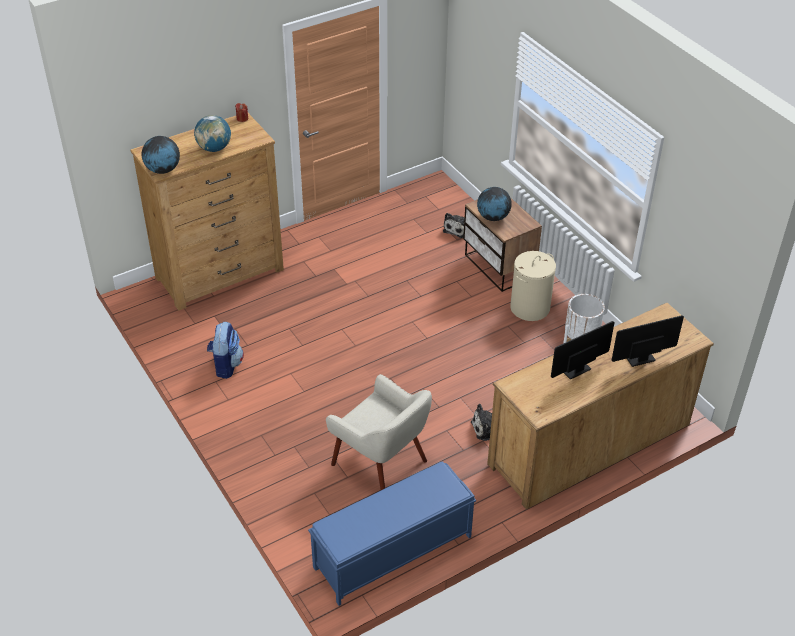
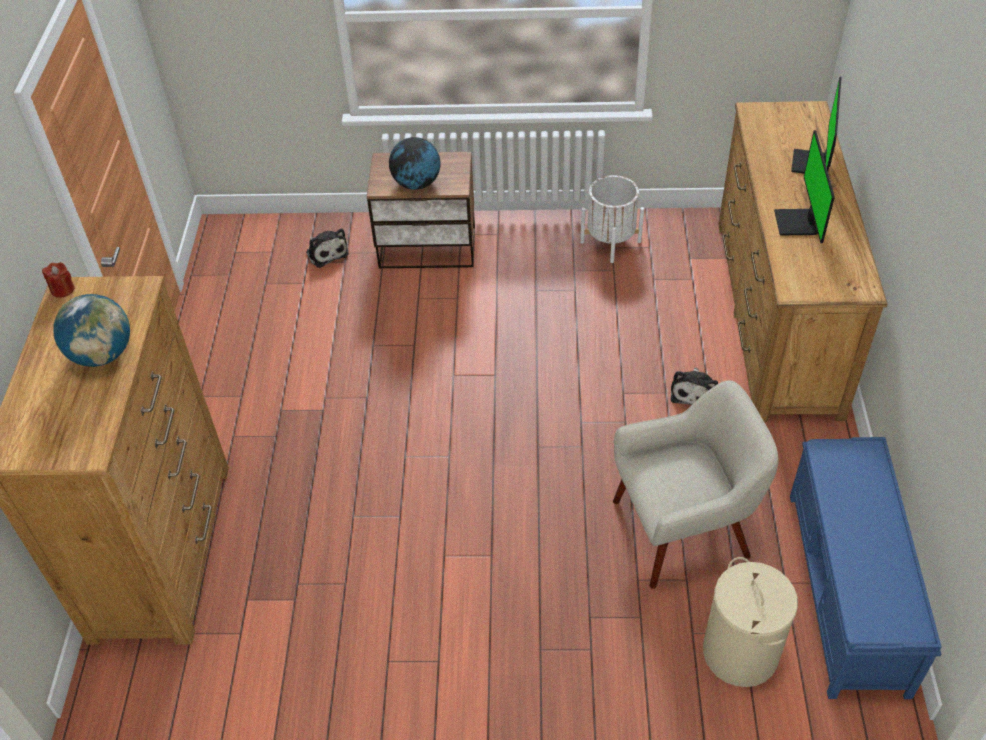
camera: 55 degrees left, 5 degrees up
globe [141,136,180,174] -> none
backpack [207,321,244,379] -> none
beige laundry basket [510,251,556,321] -> beige laundry basket moved to [703,557,798,687]

